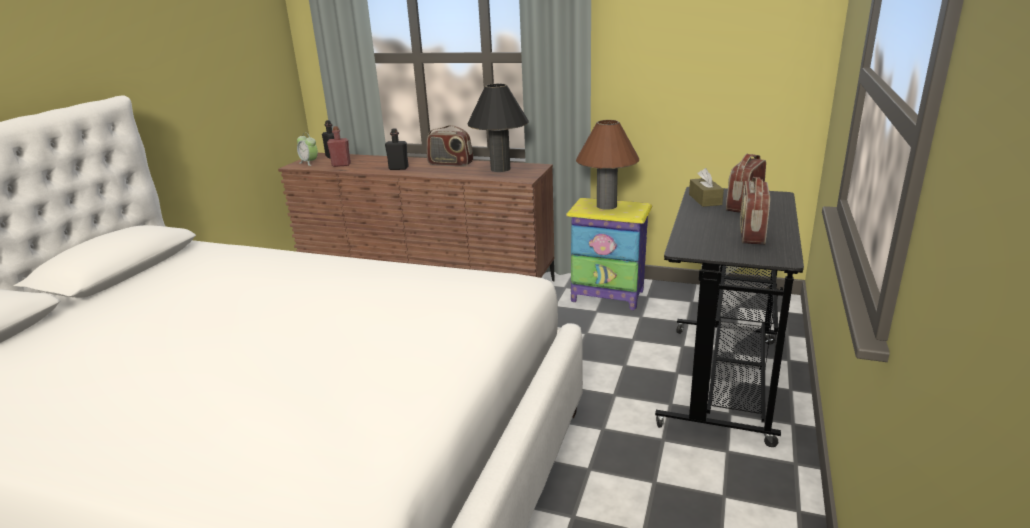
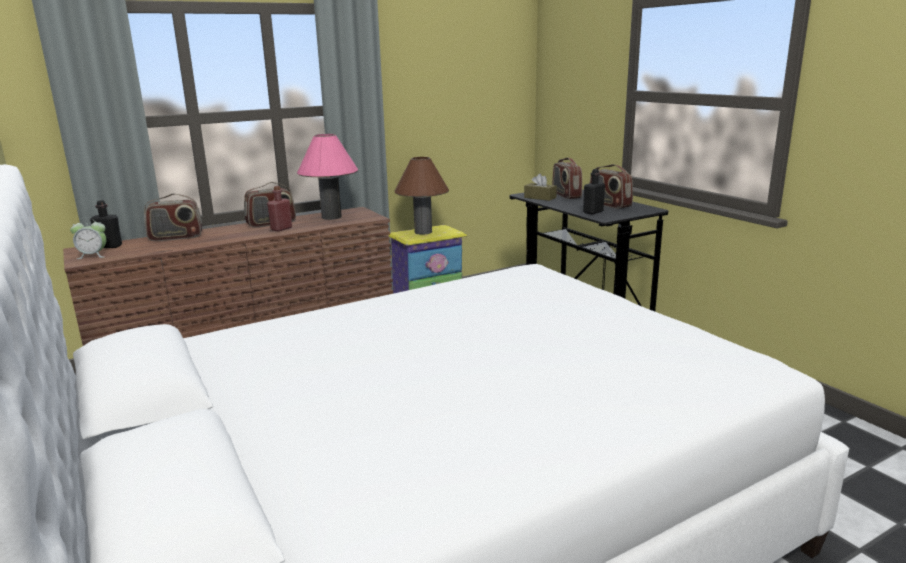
camera: 50 degrees left, 5 degrees down
red bottle [327,126,351,167] -> red bottle moved to [267,186,292,231]
black bottle [385,128,409,170] -> black bottle moved to [583,169,605,215]
black table lamp [467,84,529,172] -> pink table lamp [297,134,358,220]
none -> radio [144,194,202,241]

